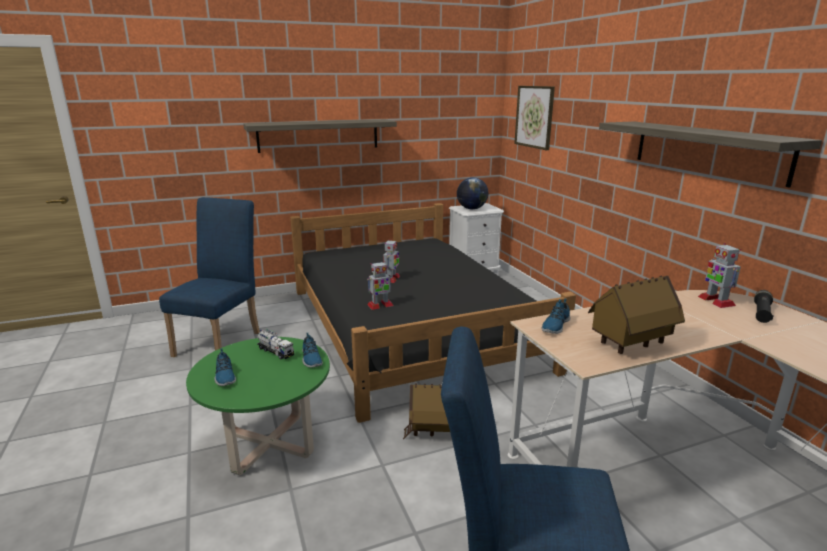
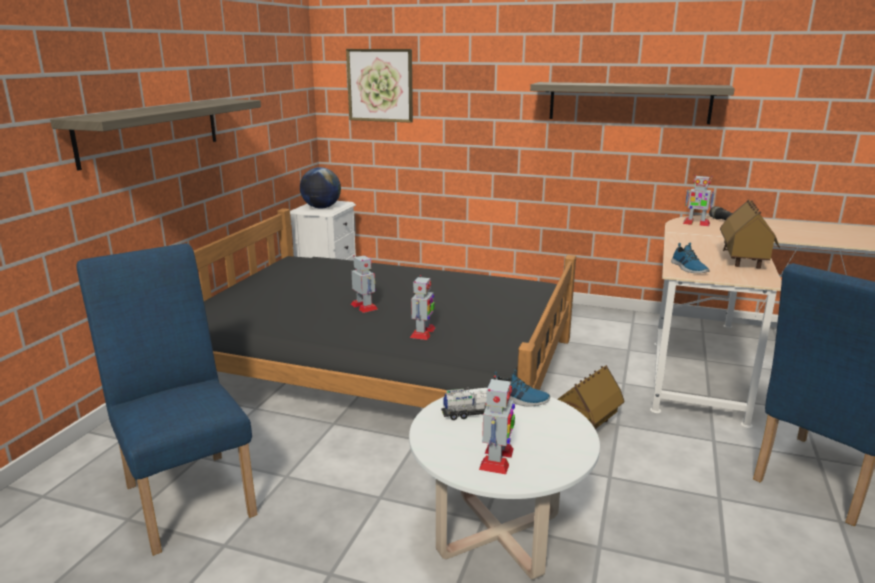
camera: 50 degrees left, 0 degrees up
green coffee table [186,337,330,475] -> white coffee table [409,388,600,580]
shoe [215,348,236,386] -> toy robot [479,375,515,474]

